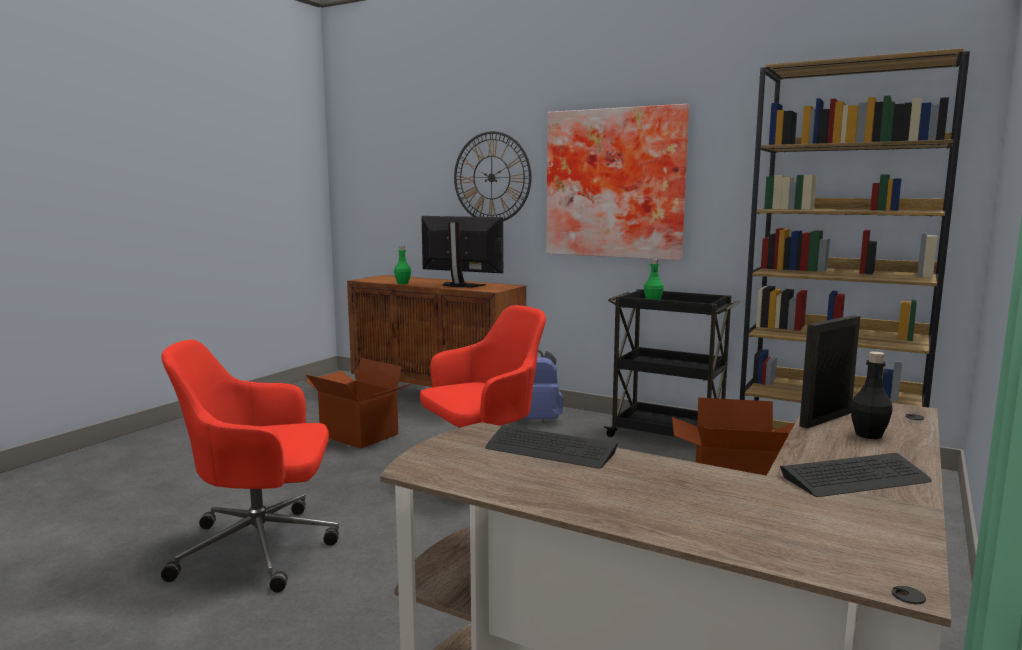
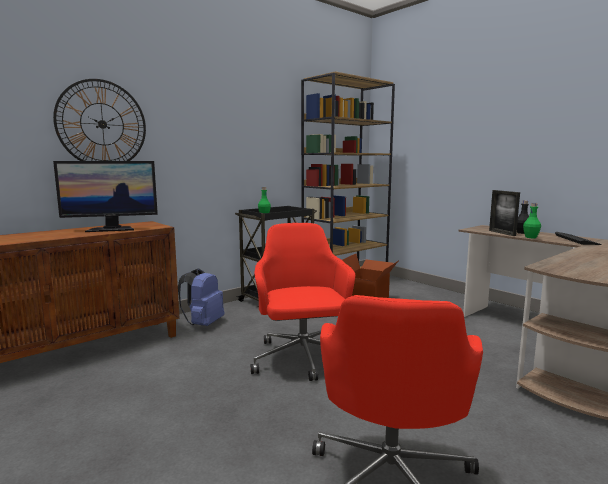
camera: 70 degrees left, 0 degrees up
cardboard box [305,358,410,449] -> none
green bottle [394,246,411,284] -> green bottle moved to [523,203,541,238]
monitor [422,216,503,288] -> monitor turned 150 degrees counterclockwise [53,161,158,232]
keyboard [486,425,618,469] -> none
picture [546,104,689,260] -> none

